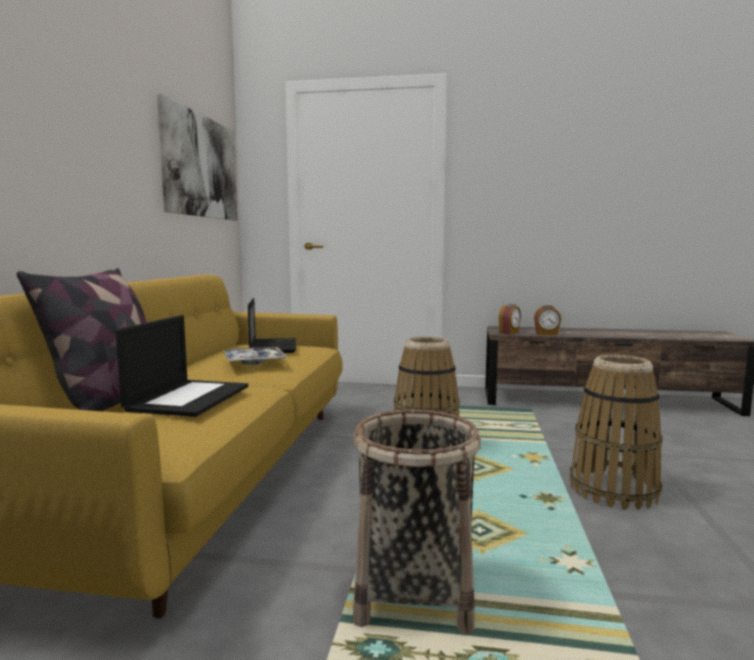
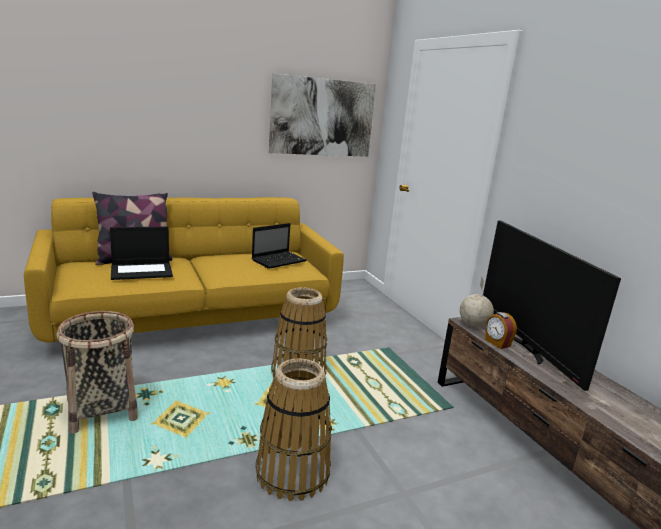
camera: 55 degrees right, 10 degrees up
tray [223,347,288,365] -> none
alarm clock [499,304,521,335] -> globe [460,277,494,327]
none -> television [483,221,621,391]

